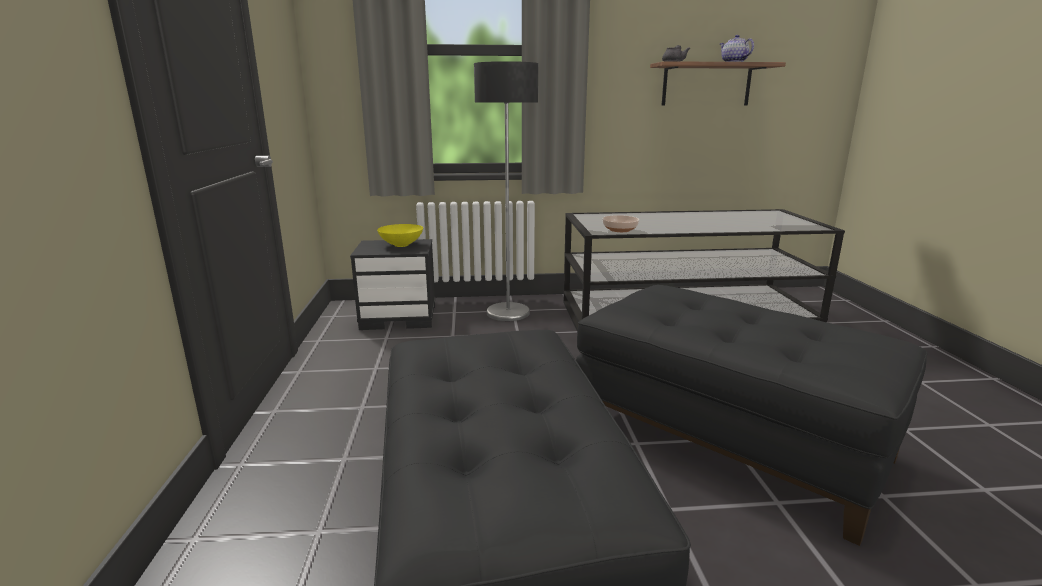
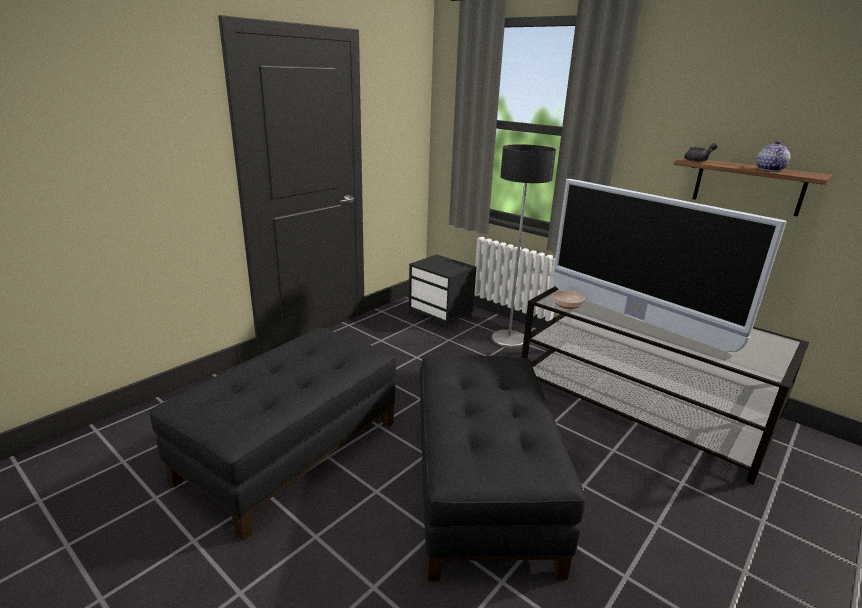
camera: 45 degrees right, 5 degrees up
yellow bowl [377,224,423,247] -> none
none -> television [553,179,787,352]

